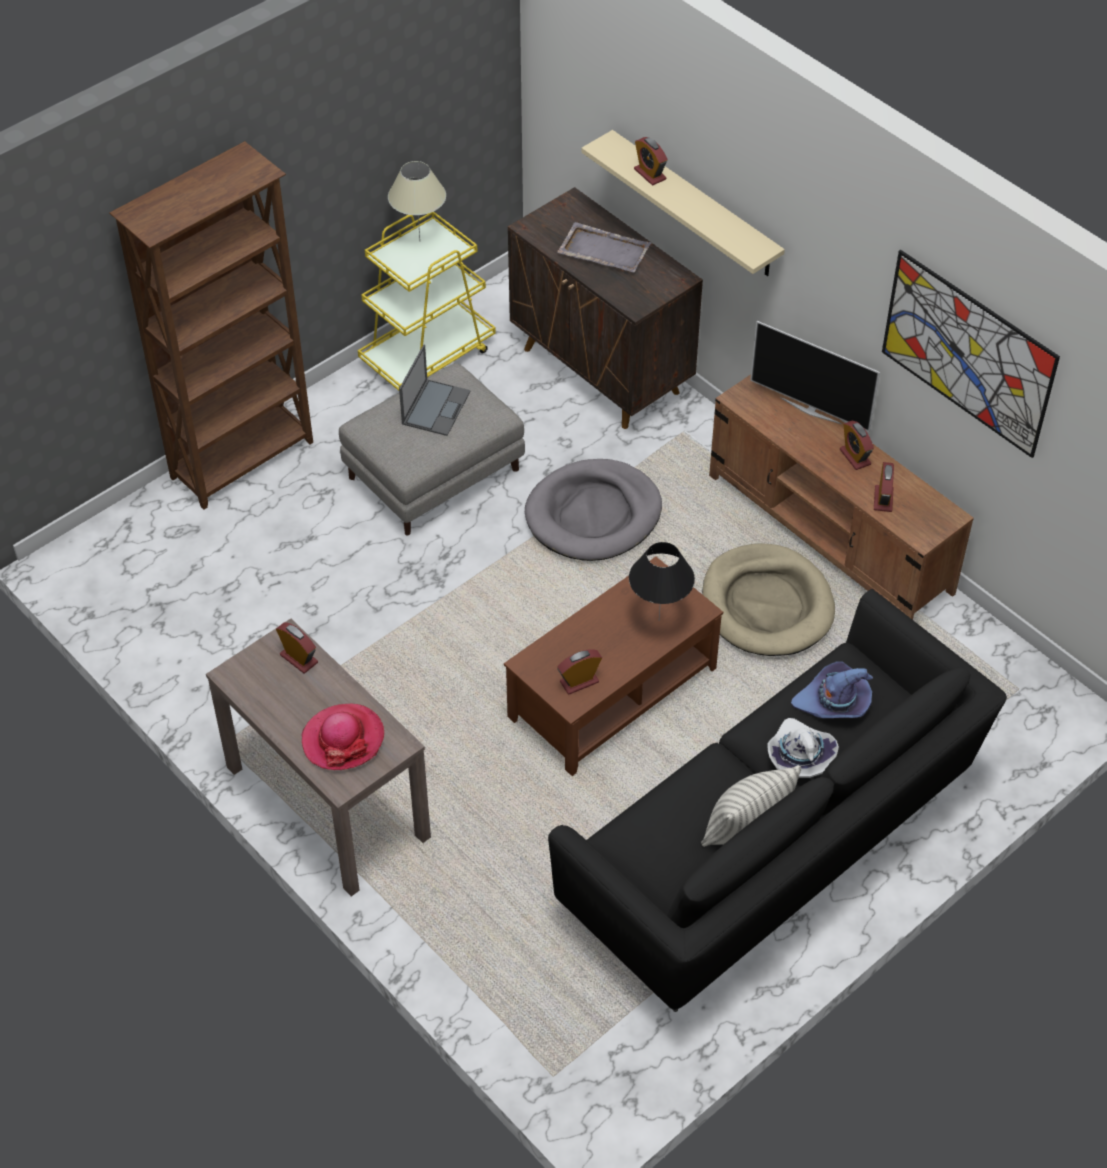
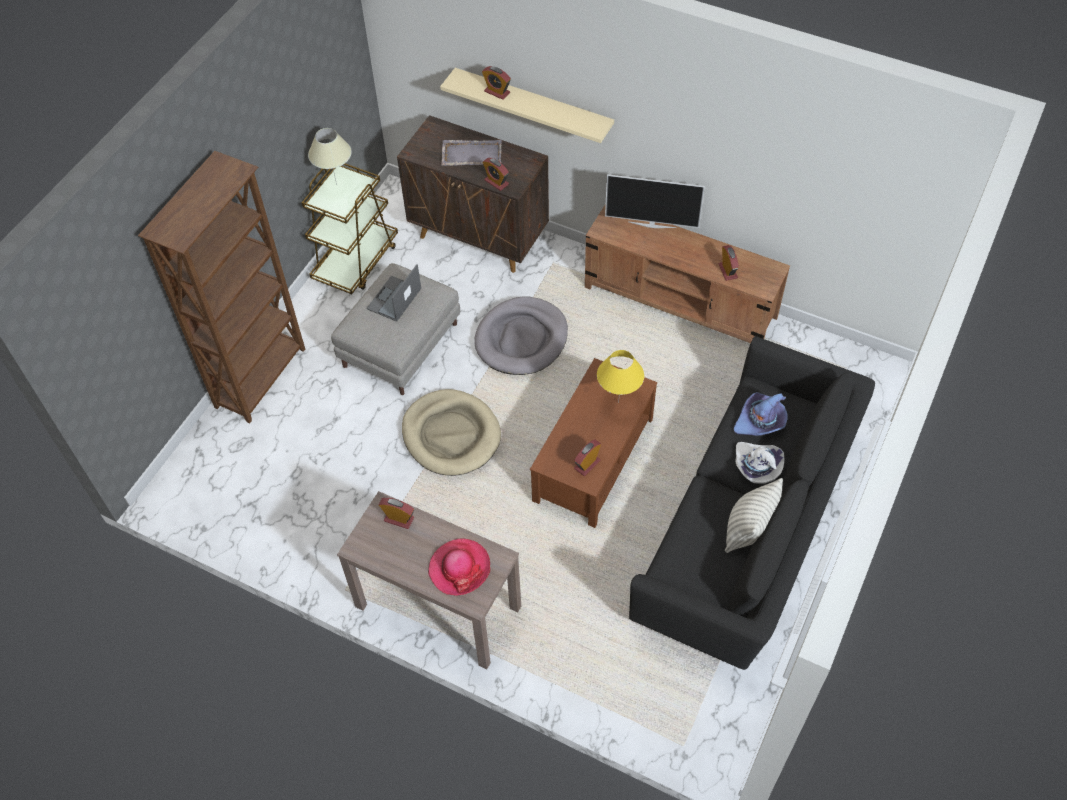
camera: 20 degrees left, 5 degrees up
yellow cart [358,212,496,391] -> brown cart [302,163,398,294]
laptop [399,345,471,436] -> laptop turned 150 degrees counterclockwise [366,264,421,322]
black table lamp [629,542,695,620] -> yellow table lamp [597,350,644,403]
beige dog bed [702,543,835,656] -> beige dog bed moved to [402,389,501,476]
alarm clock [840,421,874,470] -> alarm clock moved to [483,158,509,191]
picture [882,250,1060,458] -> none

